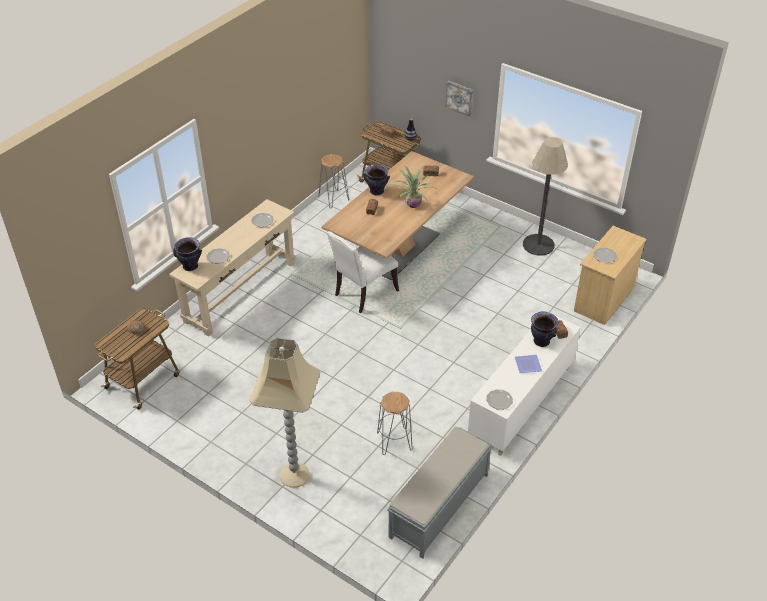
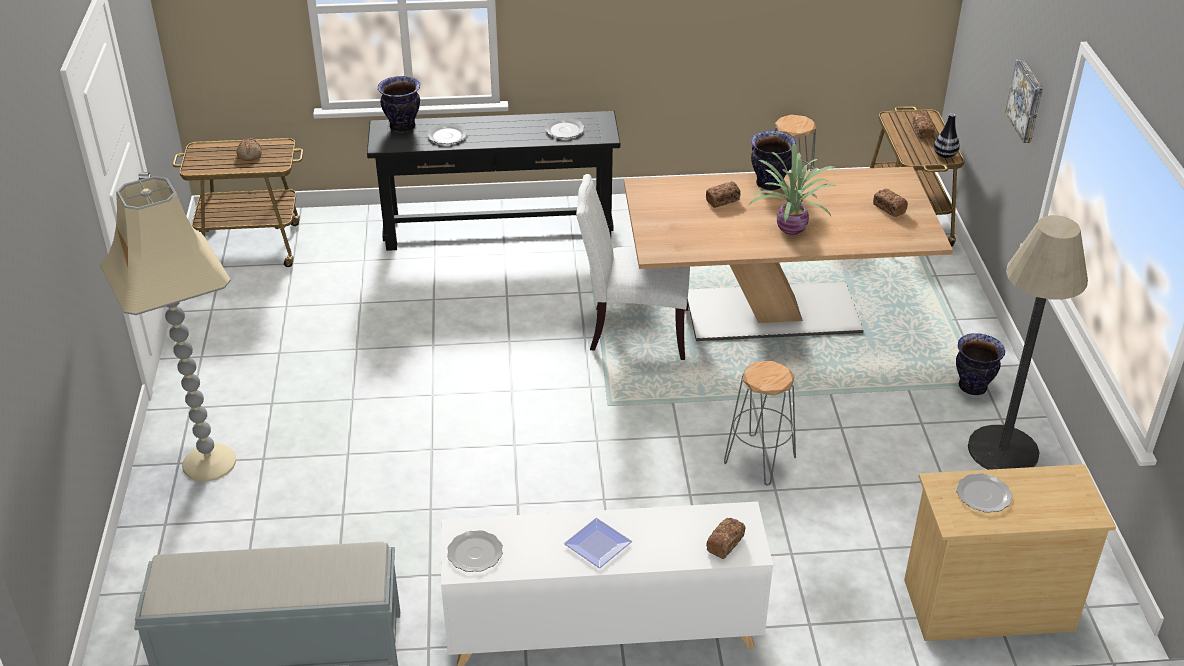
camera: 50 degrees right, 5 degrees down
beige console table [169,199,295,337] -> black console table [367,111,620,251]
grey stool [377,392,413,455] -> grey stool moved to [724,361,796,486]
vase [531,312,558,347] -> vase moved to [956,333,1005,395]

